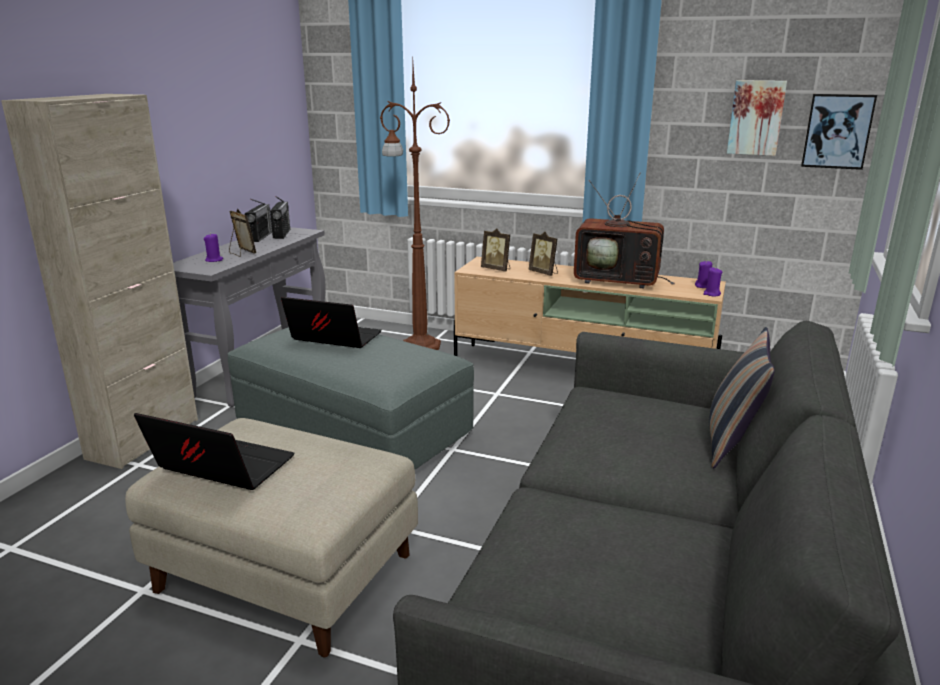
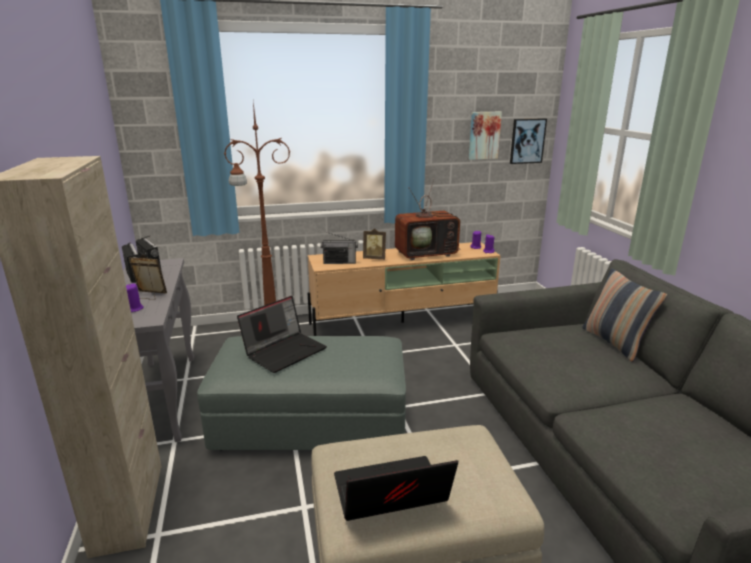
camera: 35 degrees left, 0 degrees up
laptop [281,297,382,348] -> laptop turned 150 degrees clockwise [237,296,327,373]
picture frame [481,228,510,271] -> radio [320,232,358,264]

